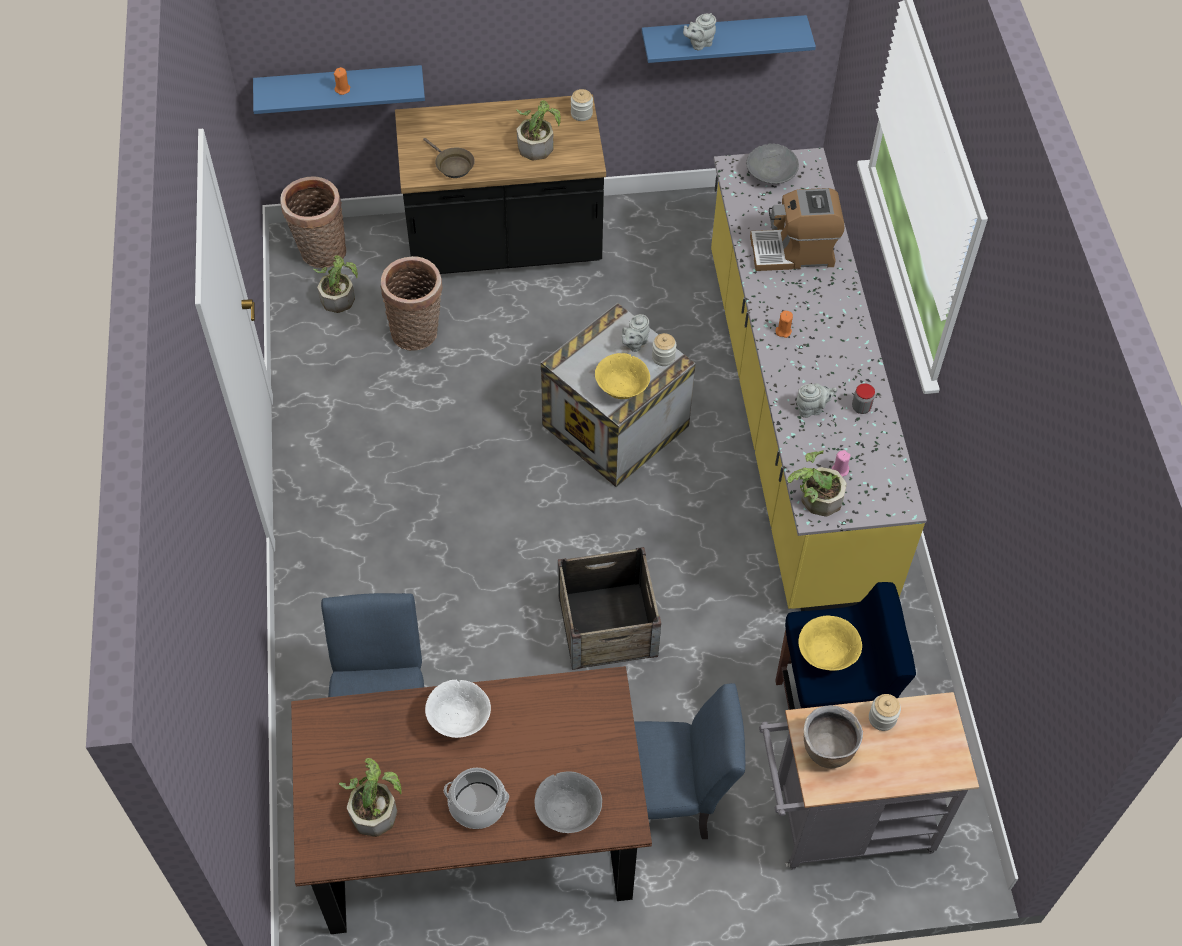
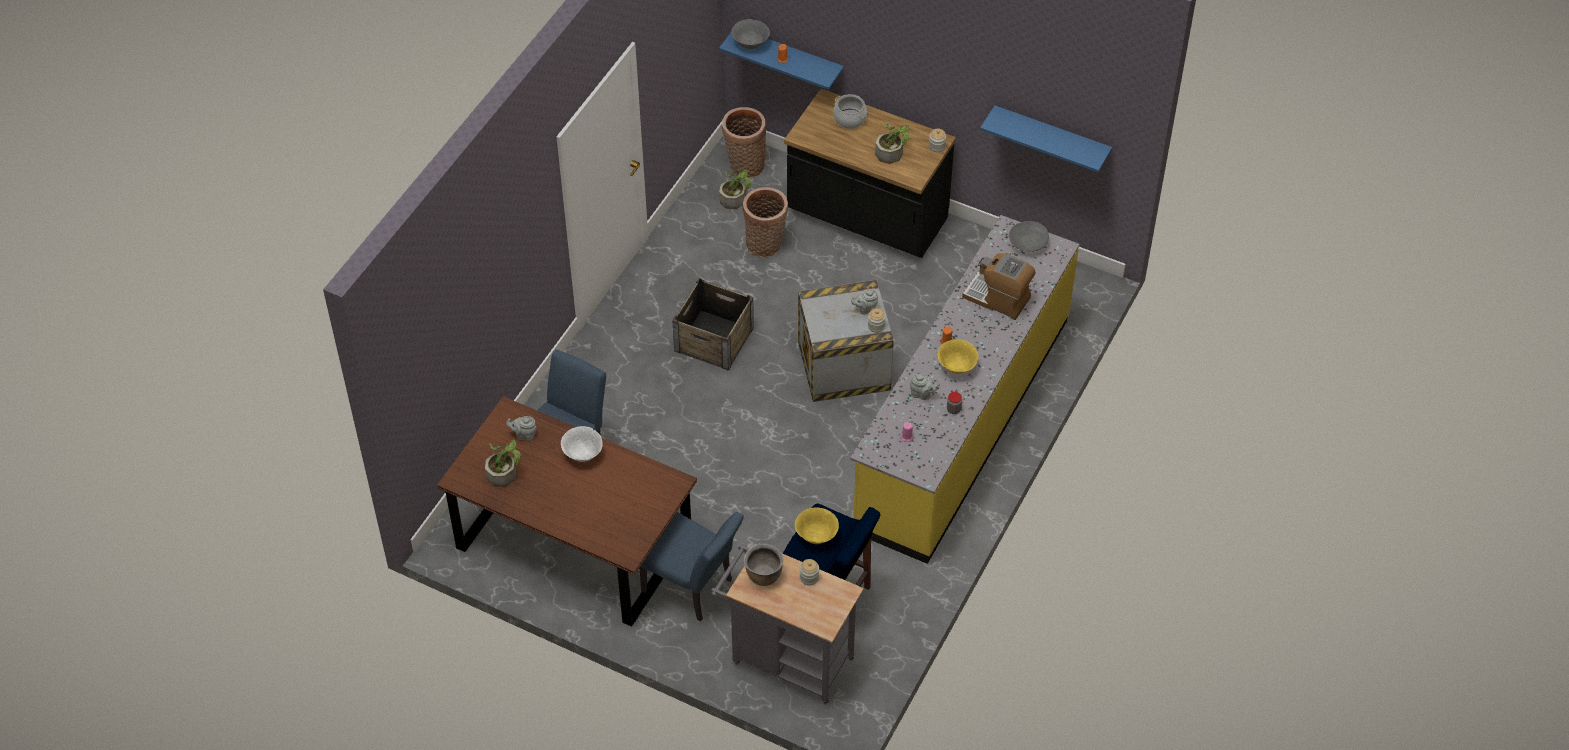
camera: 35 degrees right, 5 degrees down
brown frying pan [423,138,475,178] -> none
cooking pot [444,768,509,829] -> cooking pot moved to [833,94,867,129]
grey bowl [534,771,602,833] -> grey bowl moved to [731,19,770,49]
crate [558,547,661,670] -> crate moved to [672,279,754,371]
yellow bowl [595,353,650,399] -> yellow bowl moved to [937,339,978,374]
grey teapot [683,13,716,50] -> grey teapot moved to [506,416,537,441]
potted plant [788,450,847,516] -> none

